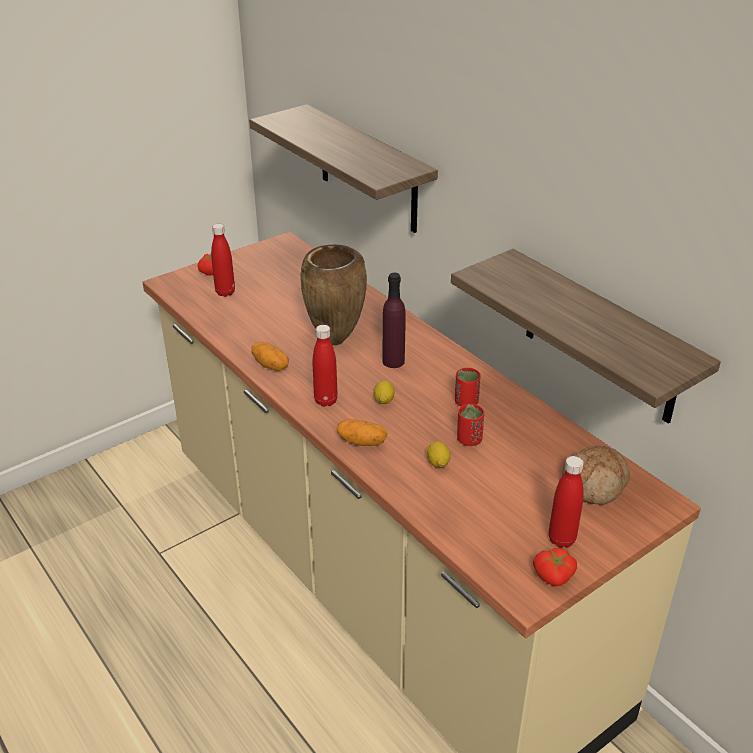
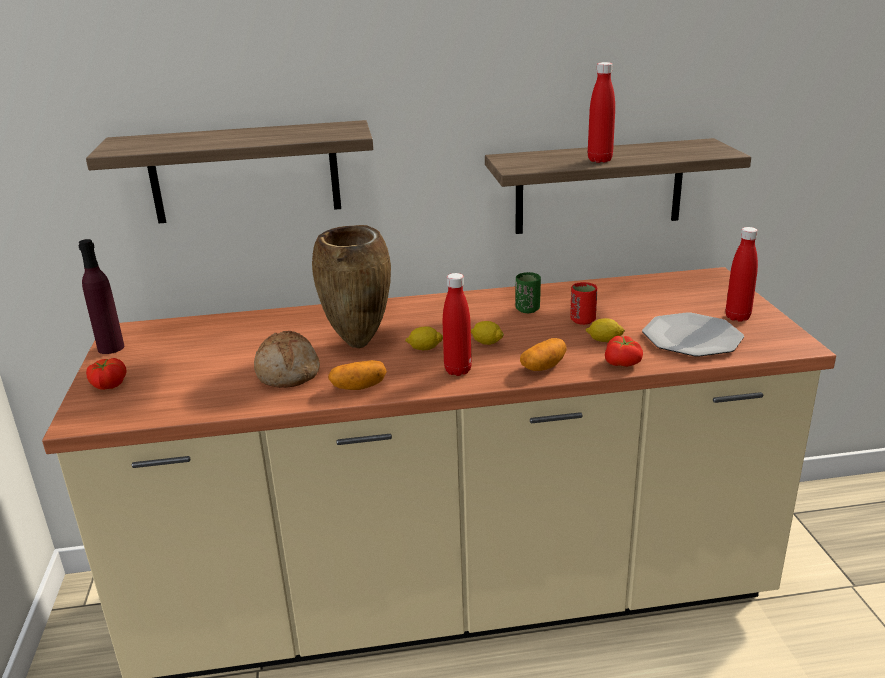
camera: 60 degrees left, 10 degrees down
red bottle [211,224,235,297] -> red bottle moved to [588,62,615,163]
purple bottle [382,273,406,368] -> purple bottle moved to [78,239,124,354]
red cup [455,368,481,406] -> green cup [515,272,541,313]
tomato [533,548,577,586] -> tomato moved to [605,336,643,367]
bread [562,445,630,505] -> bread moved to [254,331,320,388]
none -> lemon [405,326,443,350]
none -> plate [642,312,744,357]

